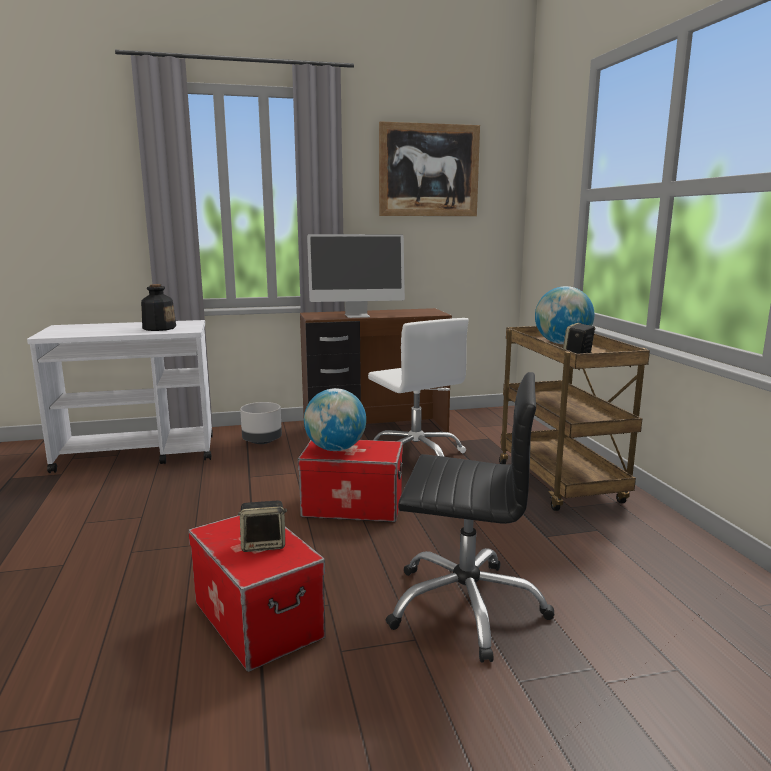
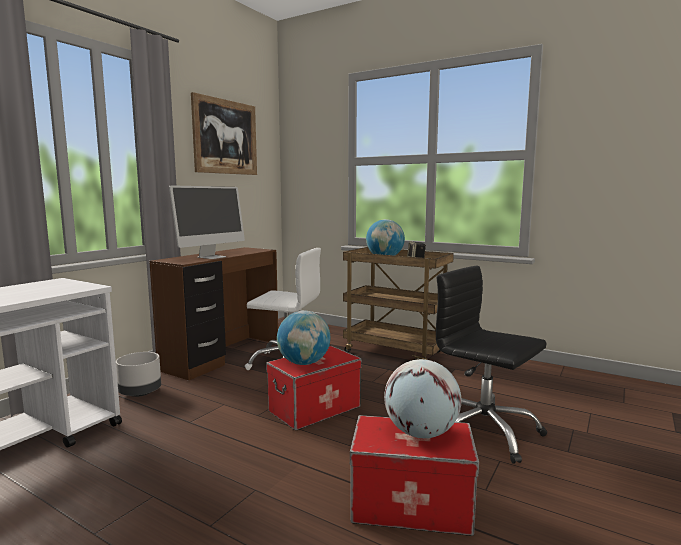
camera: 45 degrees left, 5 degrees down
bottle [141,284,176,331] -> none
speaker [238,501,287,552] -> globe [384,359,461,438]
black office chair [386,372,554,663] -> black office chair turned 105 degrees counterclockwise [436,266,547,464]

